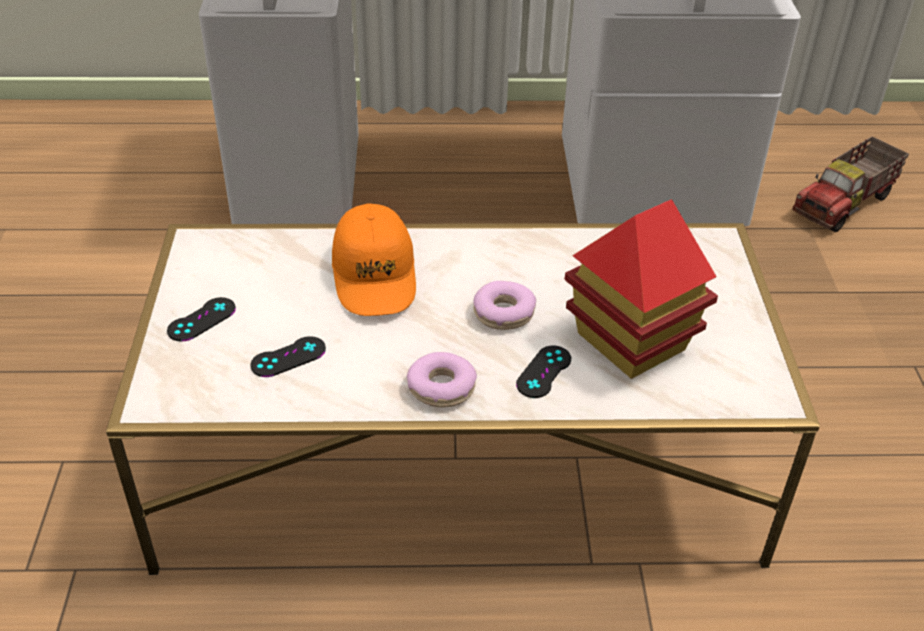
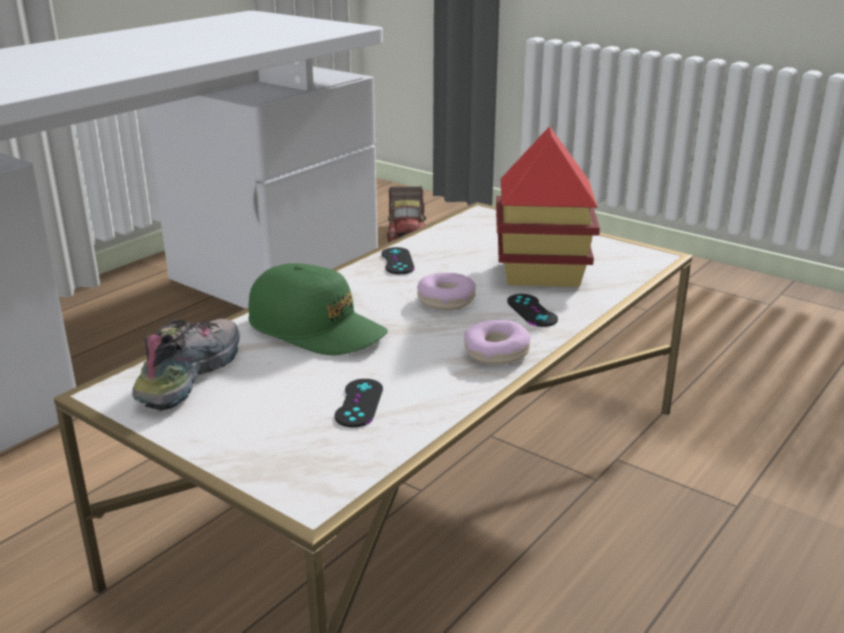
camera: 50 degrees left, 15 degrees down
black game controller [167,297,236,342] -> black game controller moved to [382,247,415,274]
orange cap [332,203,416,316] -> green cap [249,263,388,355]
none -> shoe [132,319,240,411]

